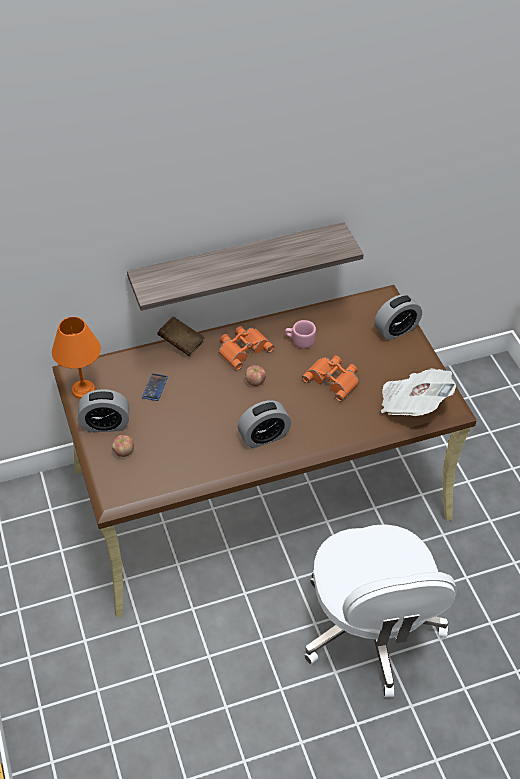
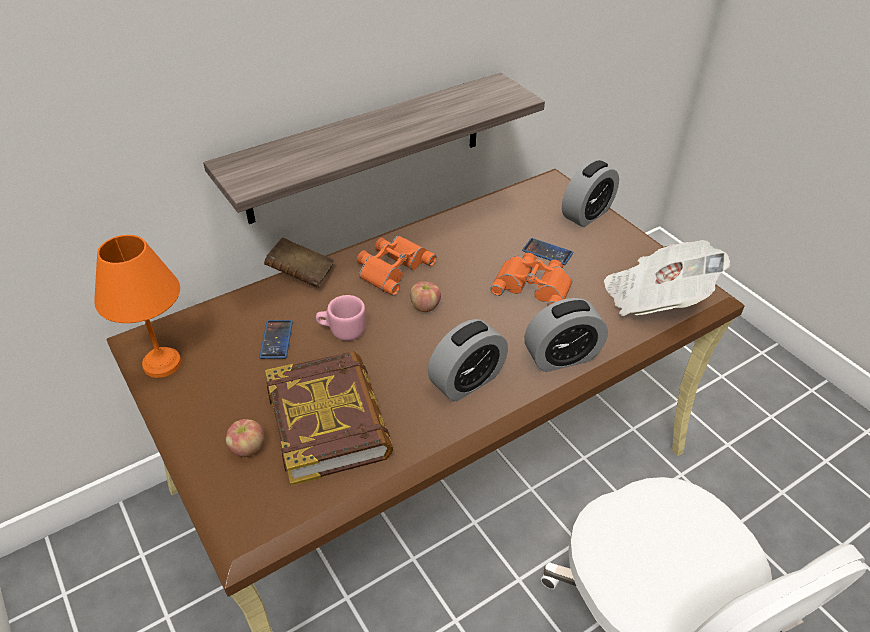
camera: 15 degrees left, 5 degrees down
alarm clock [78,389,129,433] -> alarm clock moved to [524,298,608,372]
pink mug [285,320,316,349] -> pink mug moved to [316,295,365,341]
none -> book [265,351,393,486]
none -> phone [522,238,573,265]

